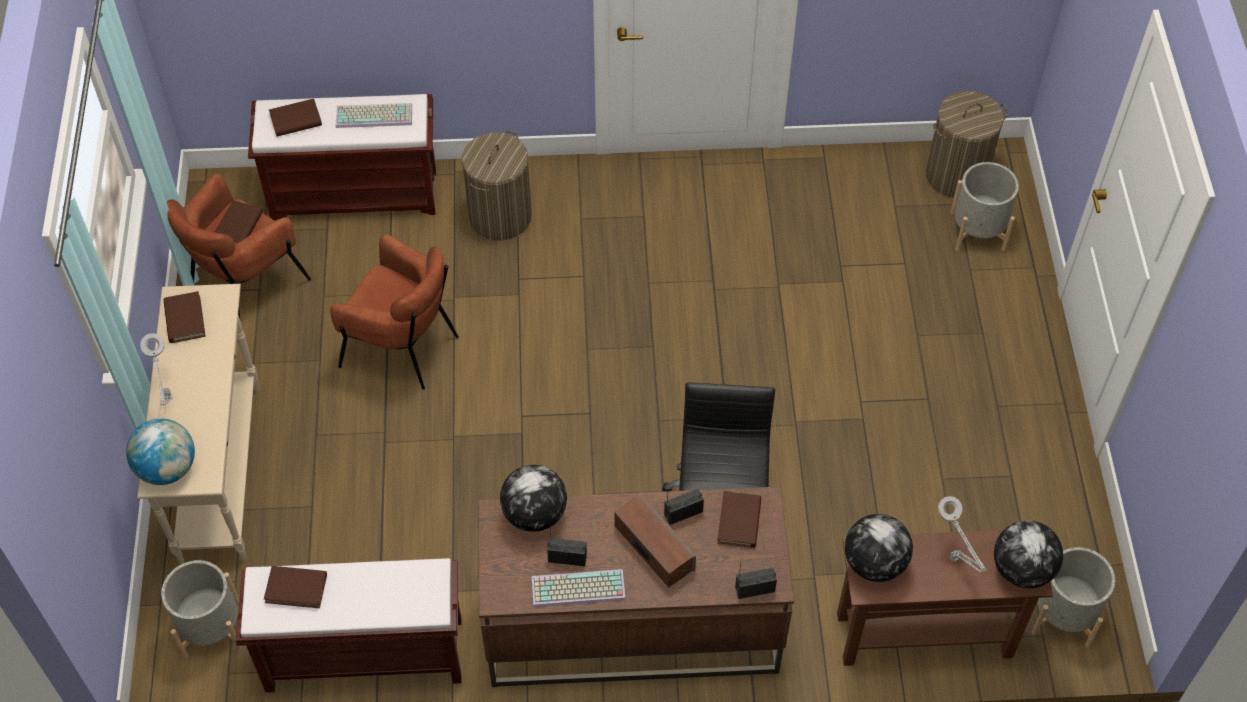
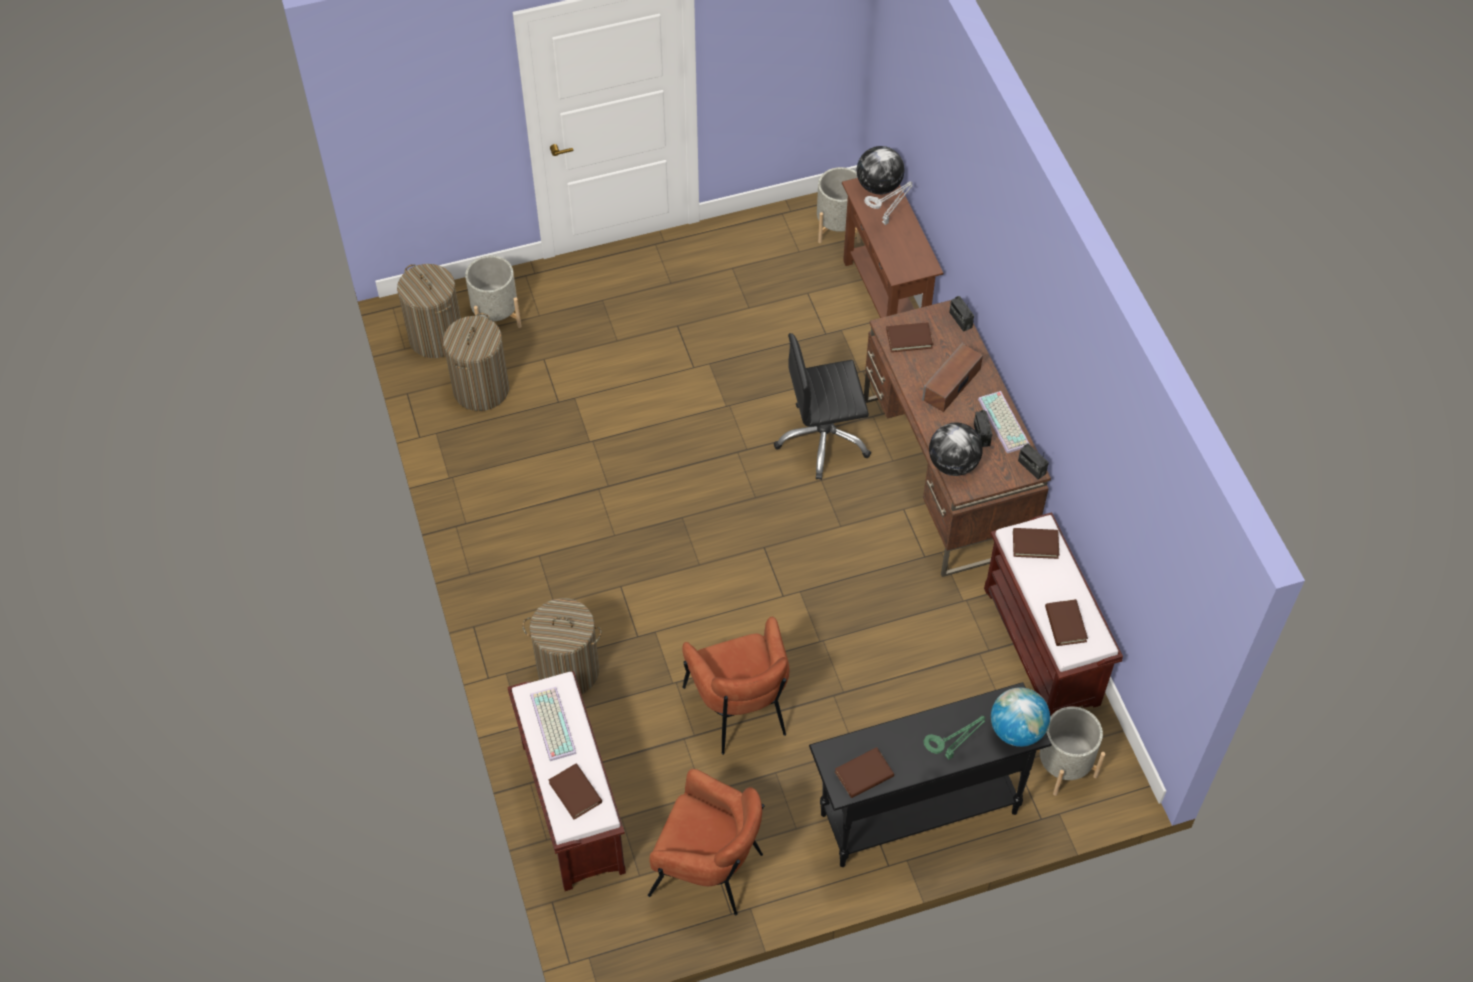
camera: 105 degrees left, 0 degrees up
beige console table [137,284,260,564] -> black console table [809,682,1052,867]
grey table lamp [140,333,172,405] -> green table lamp [924,716,986,760]
brown book [215,200,263,243] -> brown book moved to [1013,528,1059,559]
brown armchair [330,234,459,390] -> brown armchair turned 150 degrees clockwise [682,617,790,755]
radio [664,489,704,525] -> radio moved to [1018,444,1049,480]
globe [845,514,913,582] -> none
none -> laundry basket [443,313,509,411]

